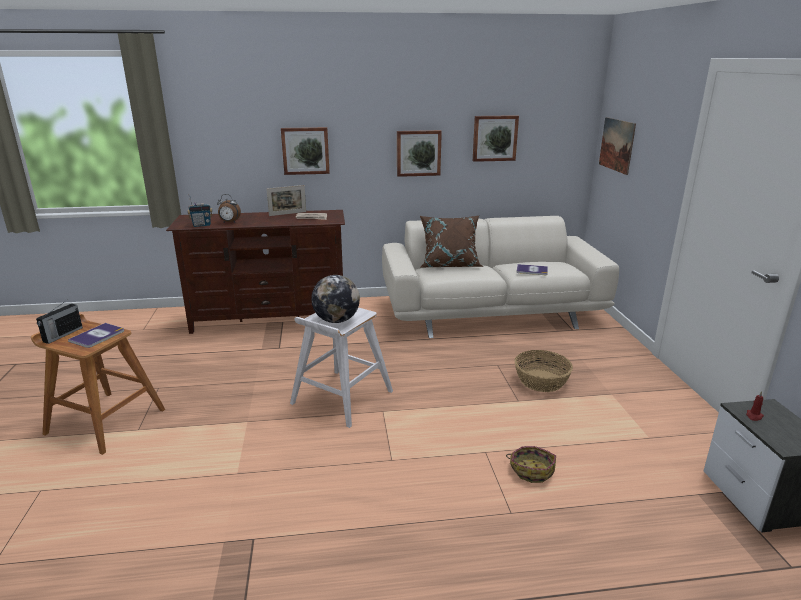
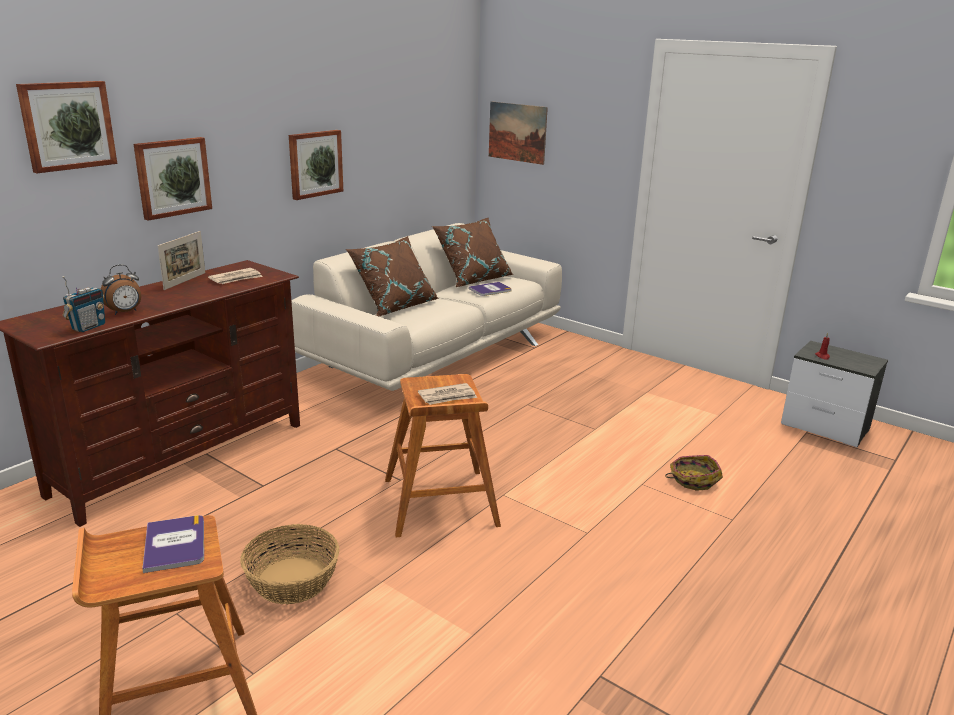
camera: 45 degrees left, 0 degrees up
radio [36,300,83,344] -> none
white stool [290,307,393,428] -> brown stool [385,374,501,537]
globe [311,275,360,323] -> newspaper [418,383,477,405]
picture [473,115,519,162] -> picture moved to [16,81,117,173]
basket [514,350,573,392] -> basket moved to [240,524,339,604]
none -> brown pillow [432,218,513,287]

